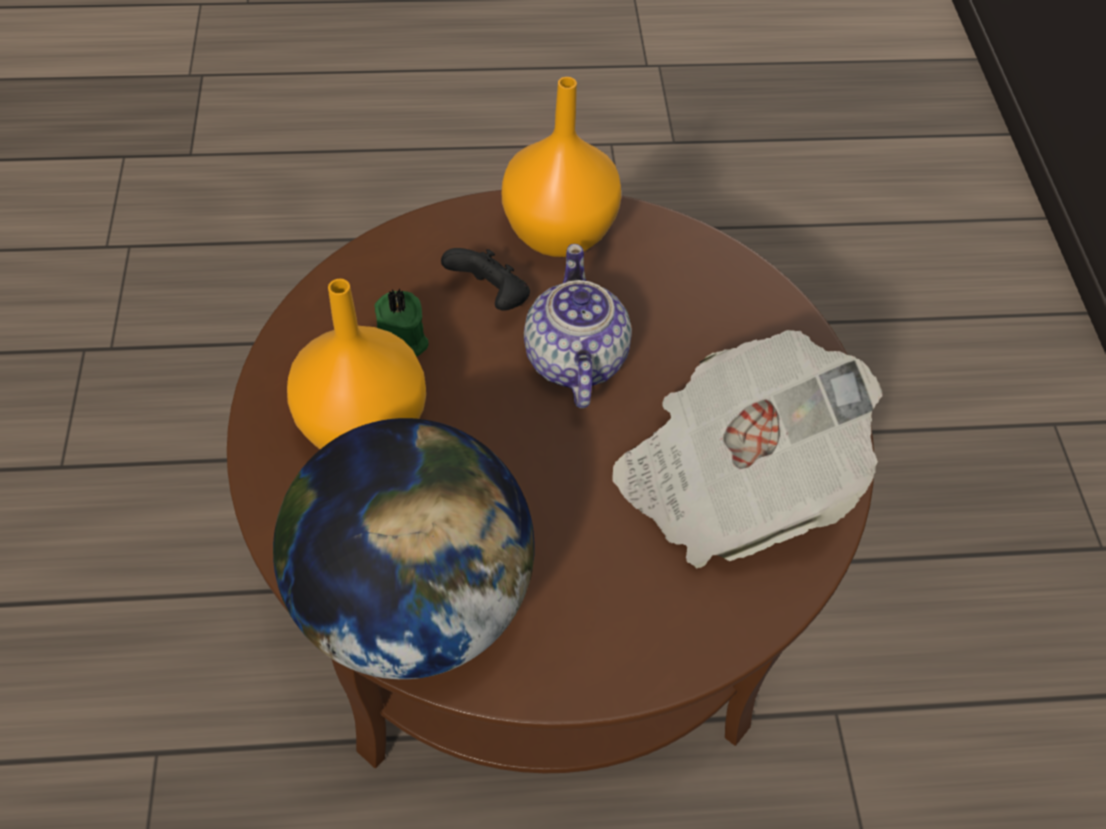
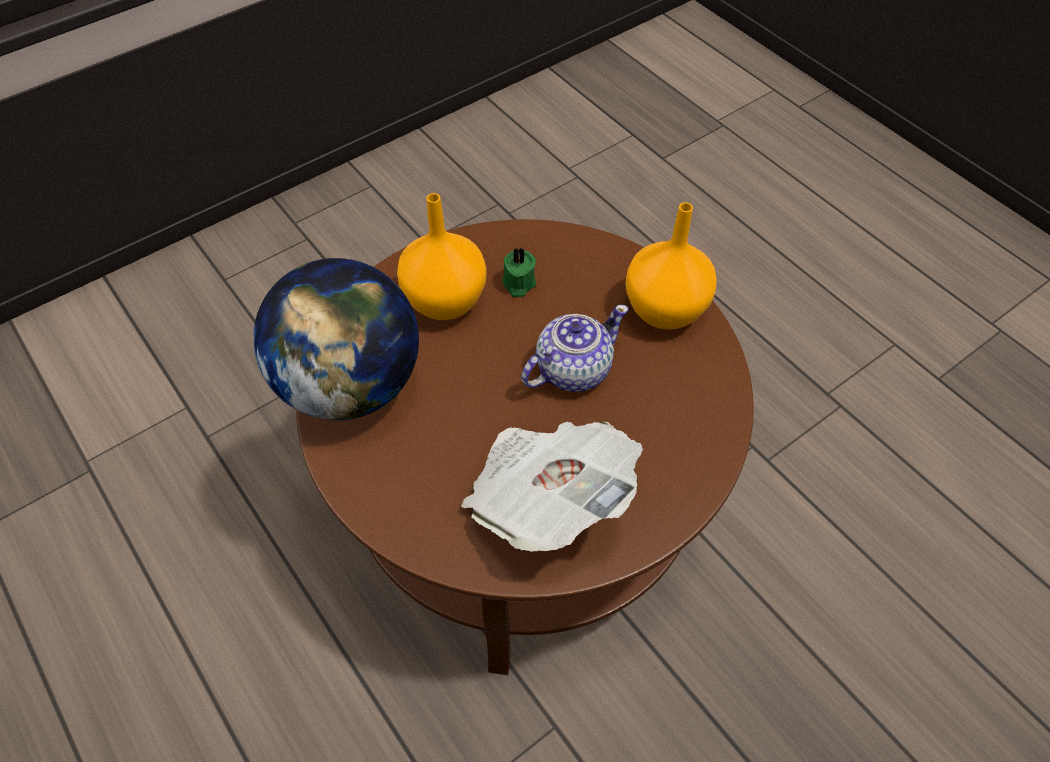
camera: 60 degrees right, 0 degrees up
black game controller [441,248,530,311] -> none

